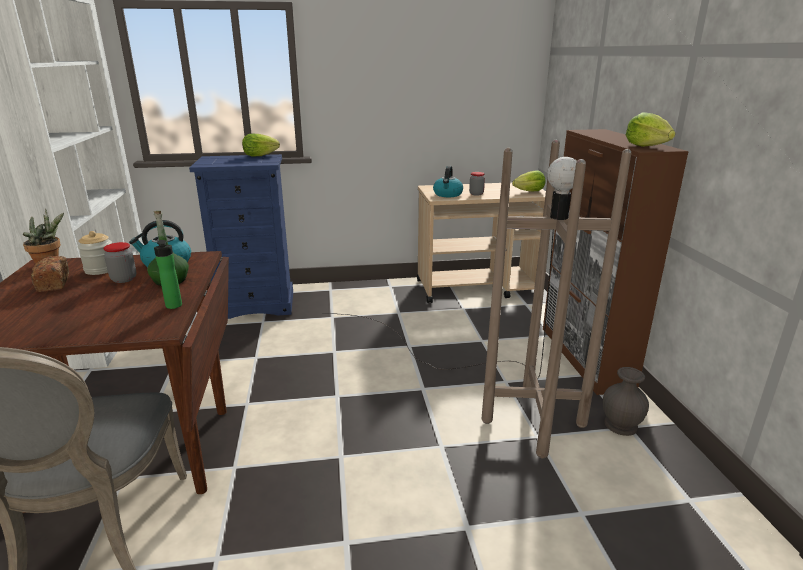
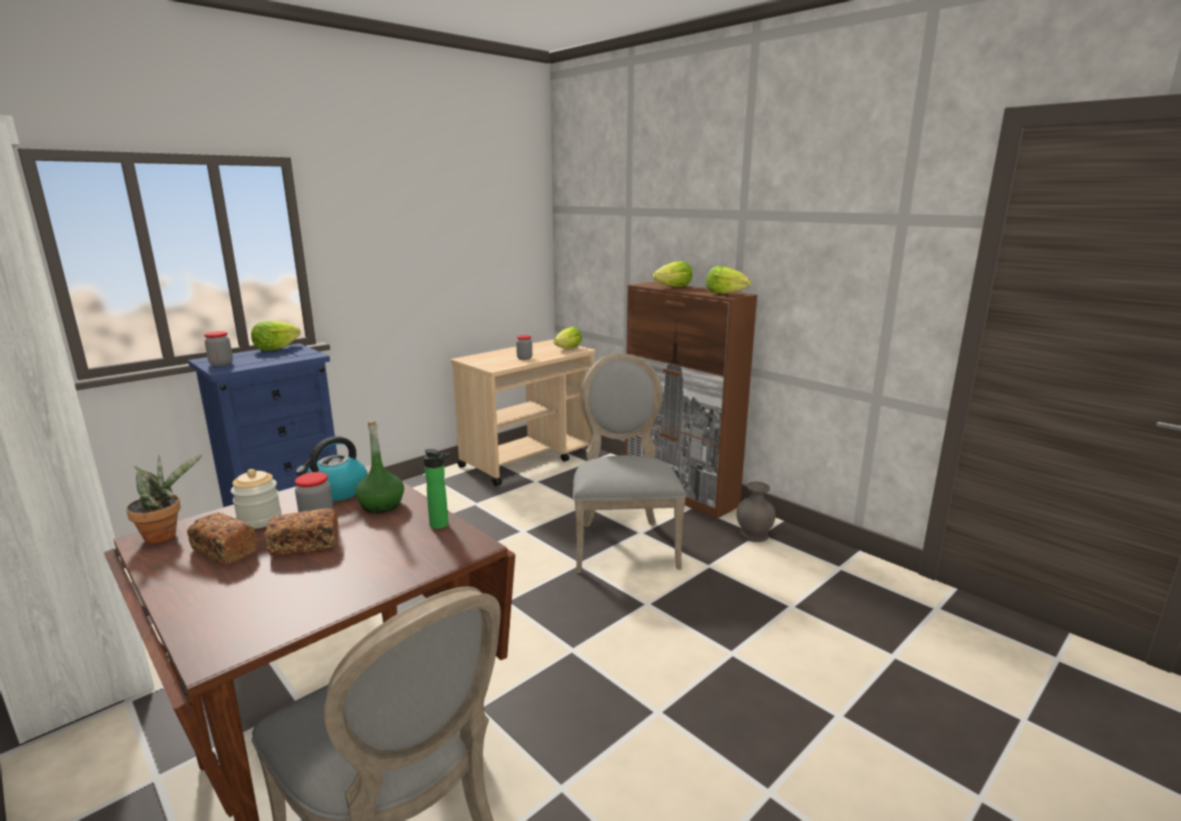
camera: 35 degrees left, 5 degrees down
brown floor lamp [322,140,631,459] -> grey chair [573,353,686,573]
kettle [433,166,463,197] -> none
none -> jar [204,331,233,366]
none -> bread [265,508,338,556]
none -> lettuce [653,261,693,287]

